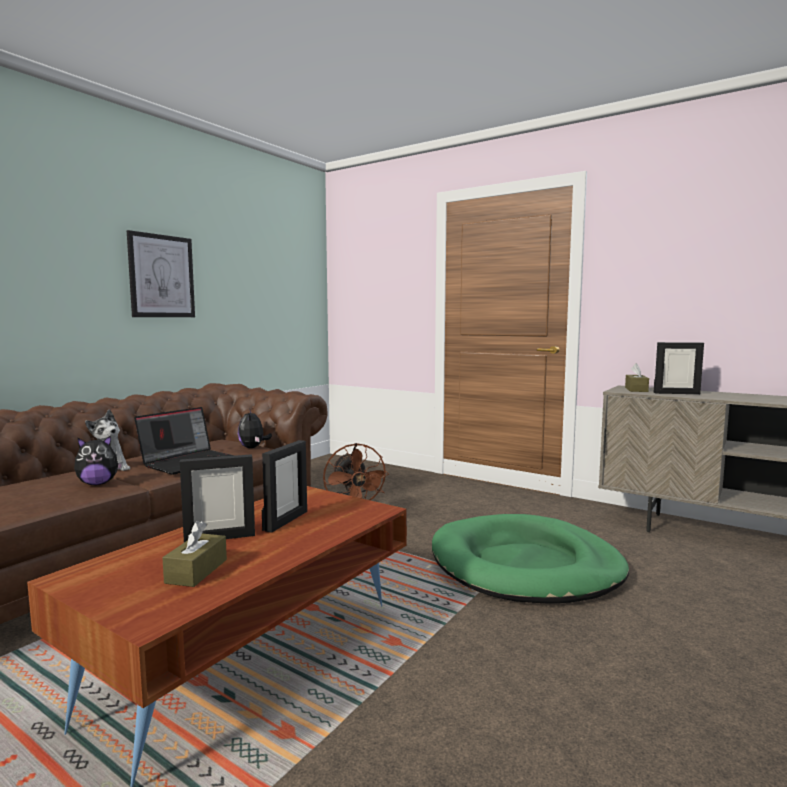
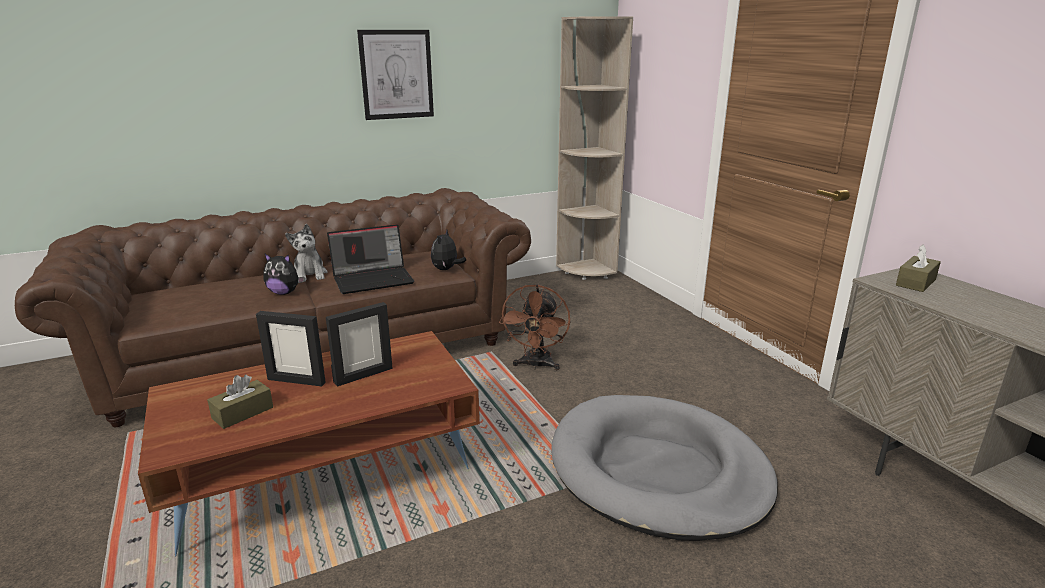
camera: 30 degrees right, 15 degrees up
green dog bed [432,514,629,604] -> grey dog bed [551,395,778,541]
picture frame [653,342,704,394] -> none
none -> beige bookcase [556,16,633,280]

